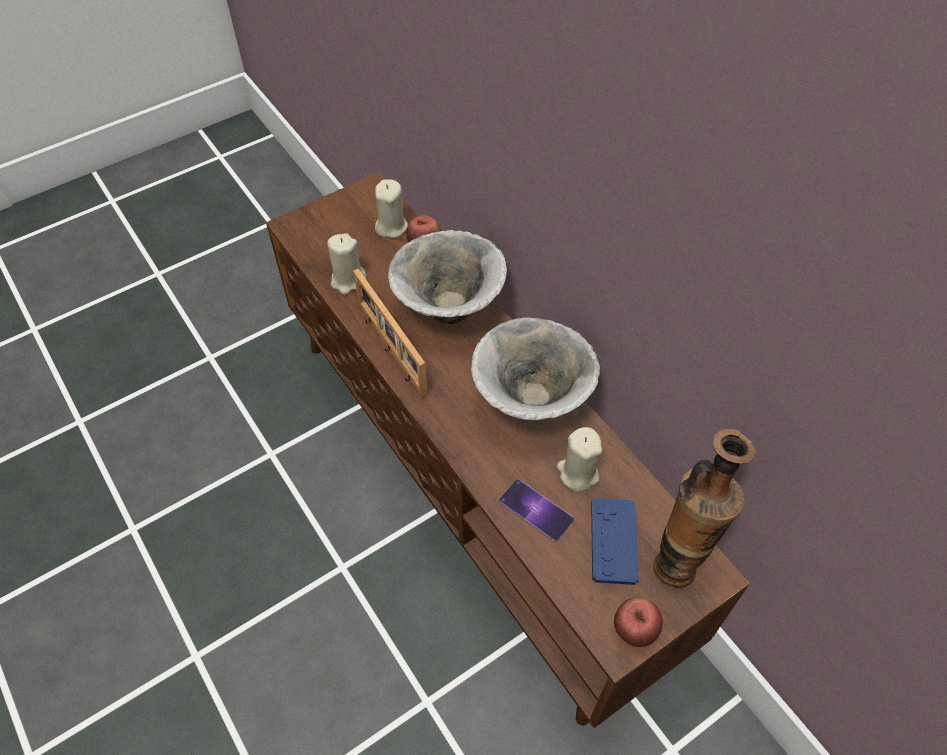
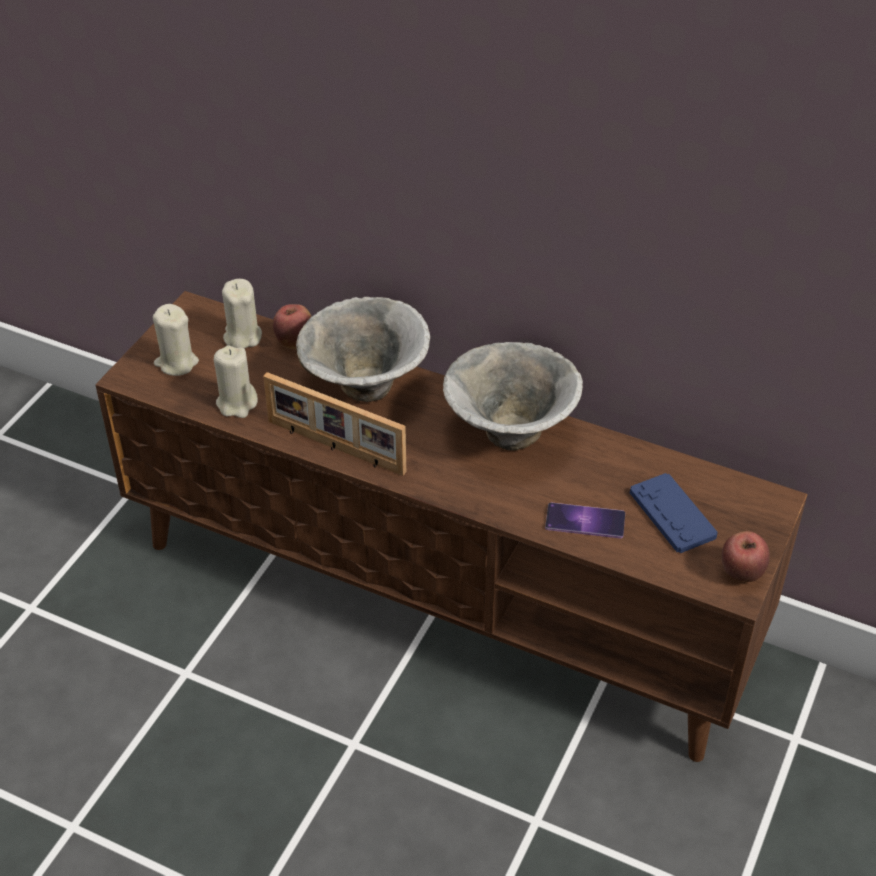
camera: 30 degrees left, 10 degrees down
beige candle [557,427,602,492] -> beige candle moved to [153,304,199,376]
vase [653,429,756,588] -> none

